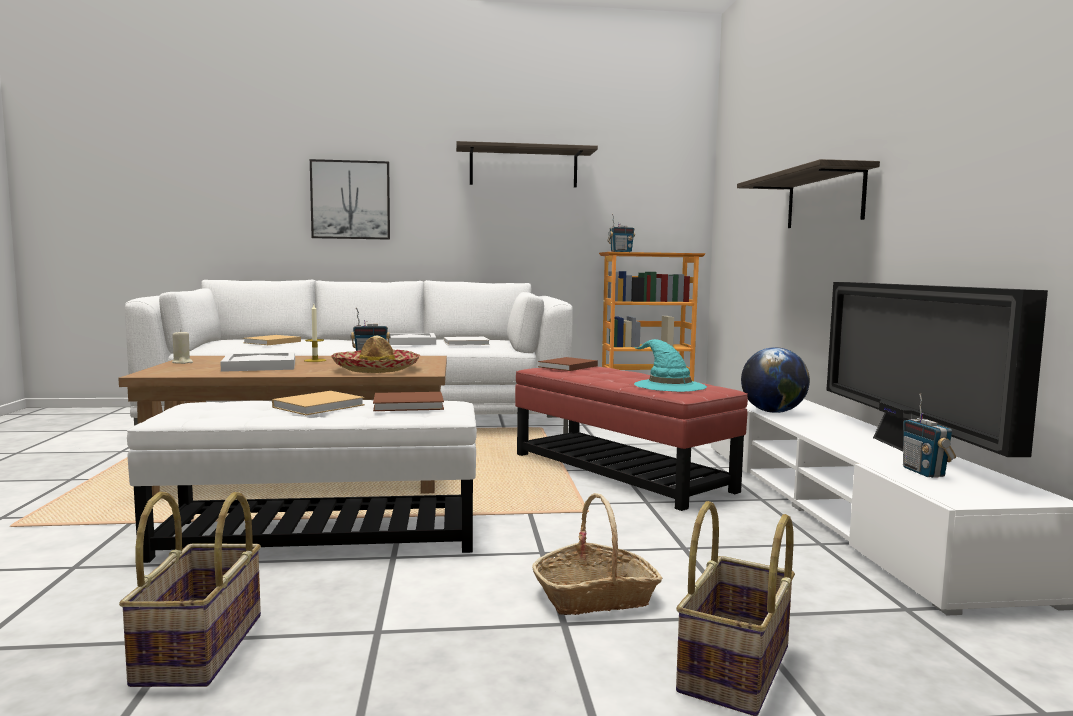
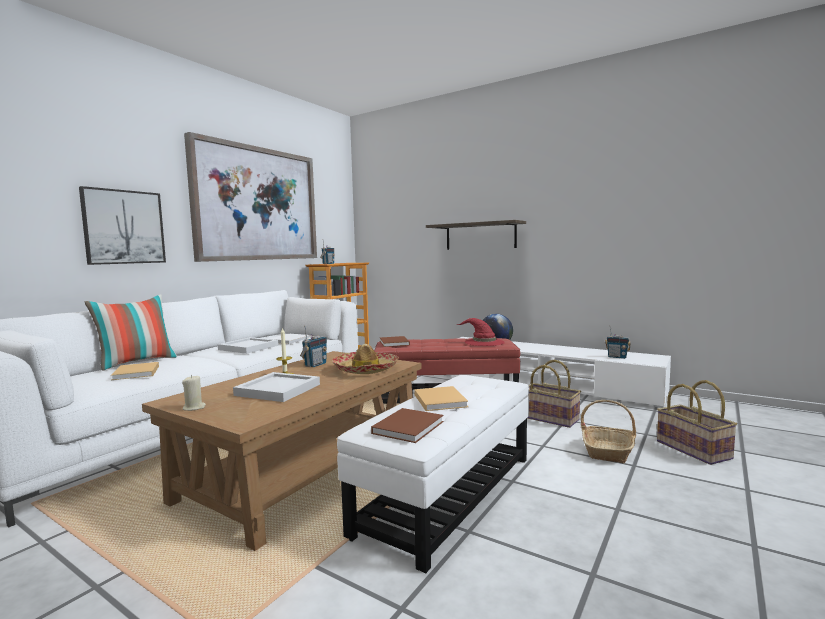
camera: 50 degrees left, 0 degrees up
basket [119,492,261,687] -> basket moved to [527,360,581,428]
brown book [373,392,444,411] -> brown book moved to [371,408,444,443]
shelf [456,141,598,187] -> picture [184,132,317,262]
turquoise hat [634,339,707,392] -> red hat [456,318,505,346]
television [827,282,1048,457] -> none
none -> pillow [85,294,177,371]

